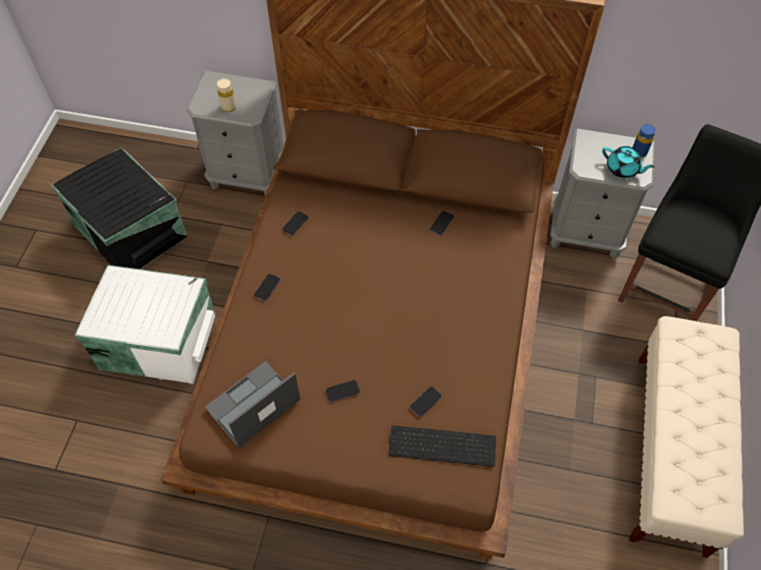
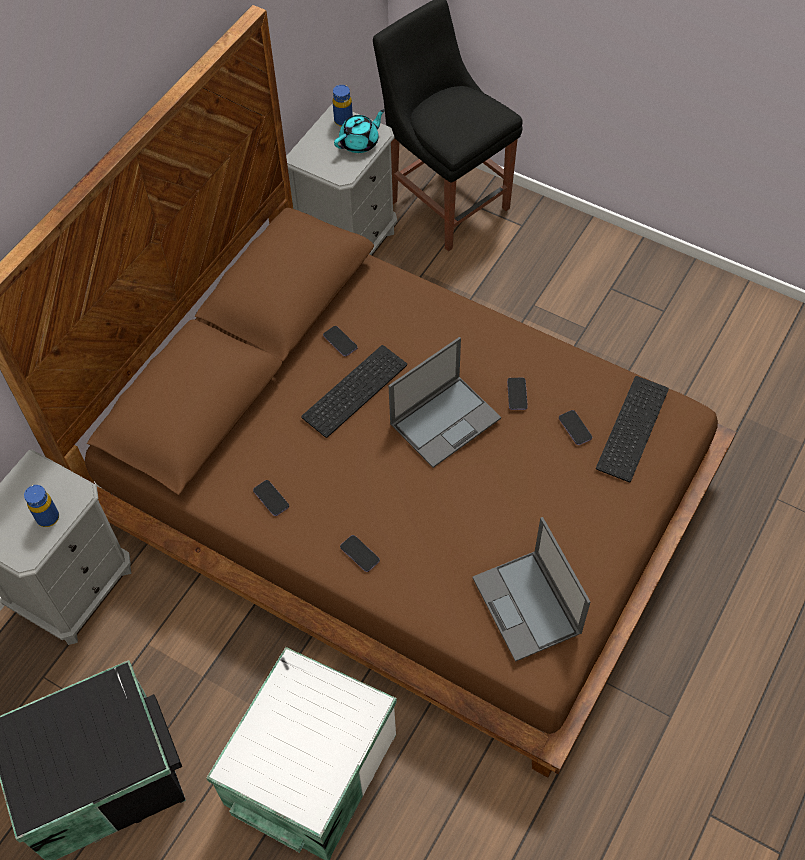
camera: 70 degrees left, 0 degrees up
beige bottle [217,79,236,112] -> blue bottle [24,485,59,527]
phone [326,380,360,402] -> phone moved to [507,378,528,410]
beige bench [630,316,744,558] -> none
none -> keyboard [301,345,407,438]
none -> laptop [388,337,501,468]

